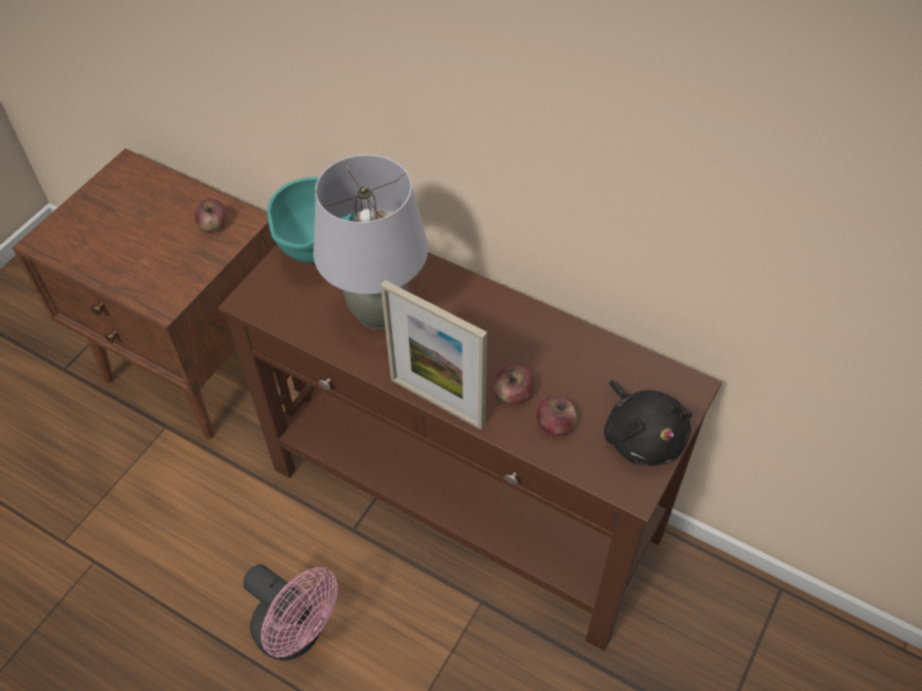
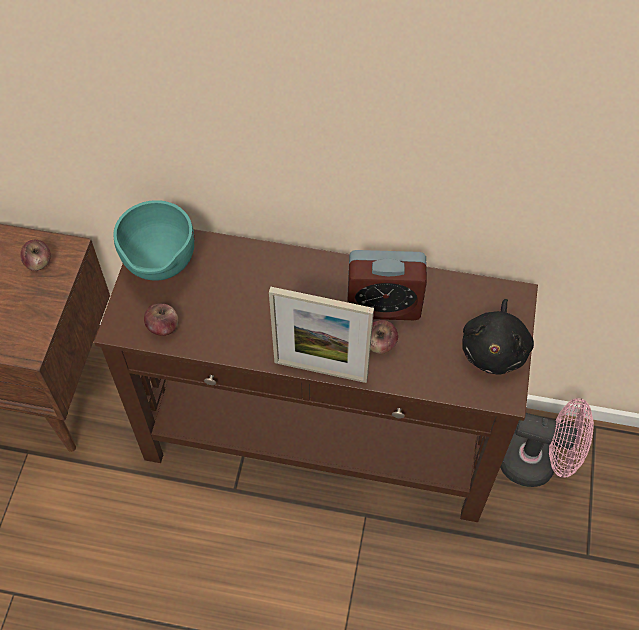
camera: 20 degrees left, 5 degrees up
pink fan [243,564,338,661] -> pink fan moved to [500,398,594,487]
grey table lamp [313,154,428,330] -> none
apple [536,396,577,436] -> apple moved to [144,303,178,336]
black plush toy [604,380,692,466] -> black plush toy turned 60 degrees clockwise [462,299,534,374]
none -> alarm clock [347,250,427,320]

